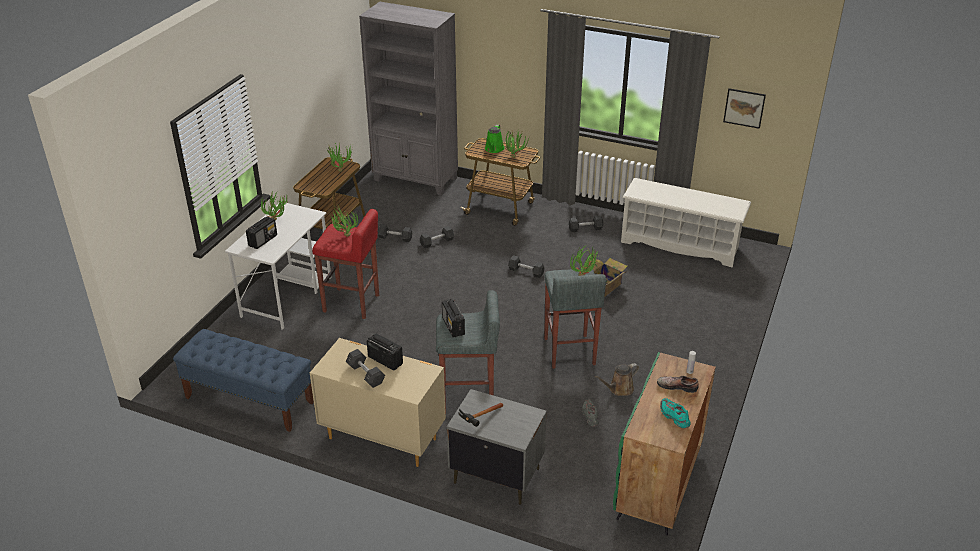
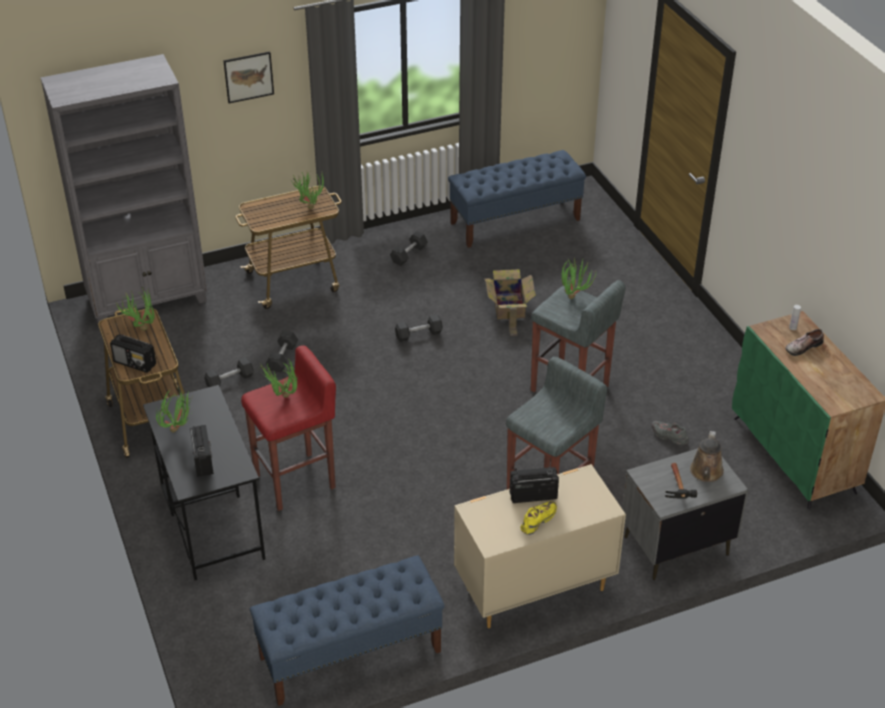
camera: 45 degrees left, 5 degrees up
white desk [225,203,331,330] -> black desk [143,385,265,580]
grey dumbbell [346,349,385,388] -> yellow shoe [521,501,557,535]
radio [442,299,465,337] -> radio moved to [110,334,156,373]
green watering can [485,125,505,153] -> none
brown watering can [594,363,639,396] -> brown watering can moved to [690,431,724,482]
white shoe rack [621,178,751,268] -> blue bench [448,150,586,248]
turquoise shoe [660,398,691,428] -> none
picture [723,88,766,129] -> picture moved to [223,52,274,103]

